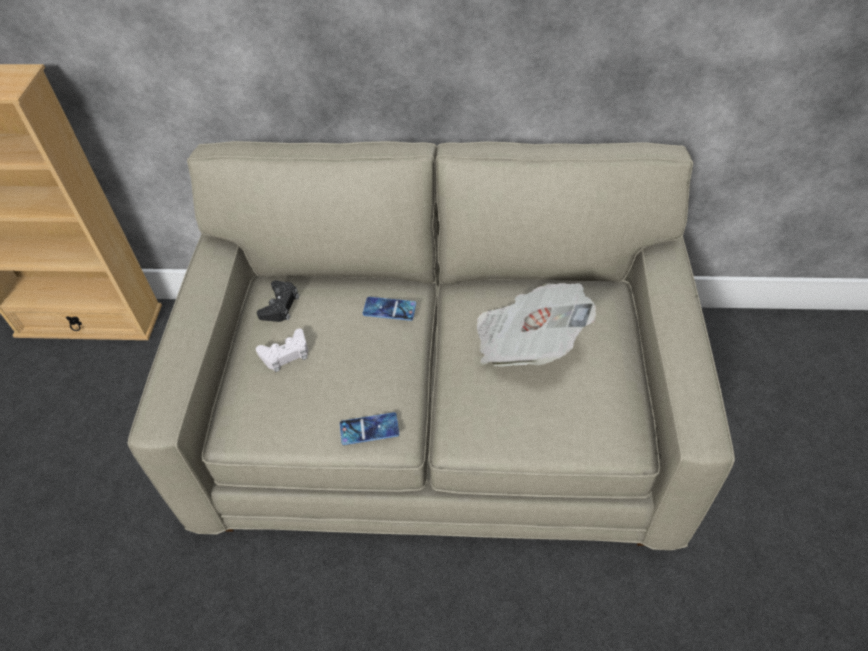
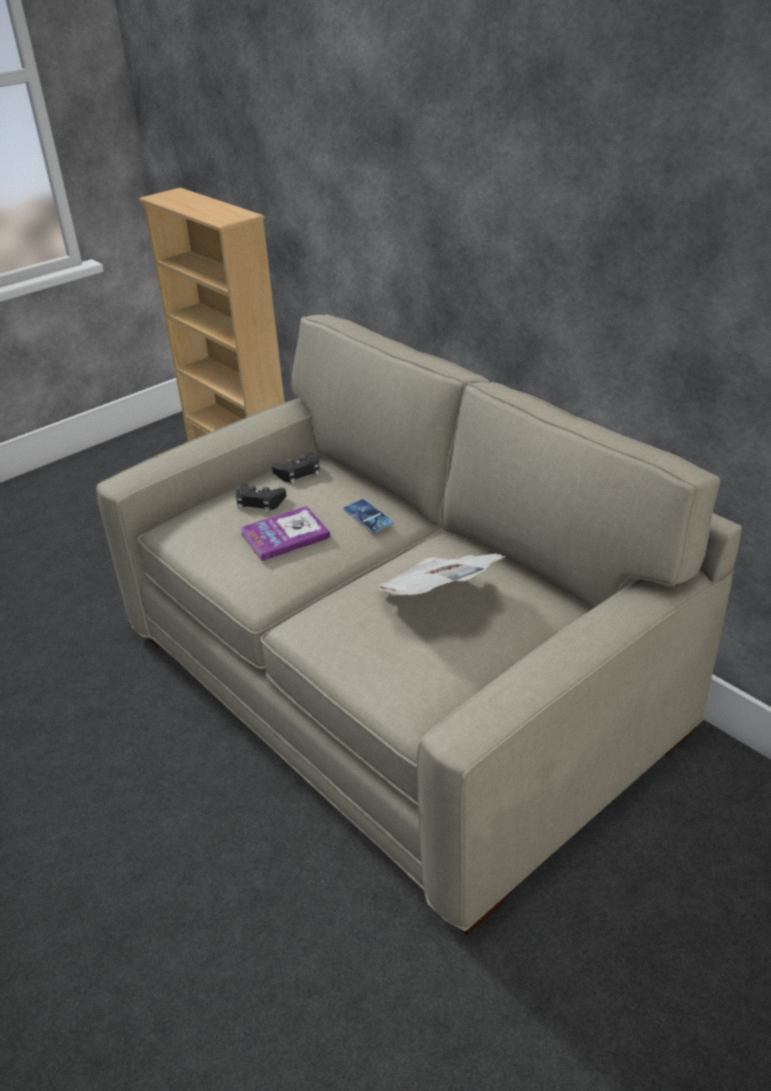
camera: 45 degrees right, 15 degrees down
white game controller [256,329,308,372] -> black game controller [236,483,286,512]
phone [340,412,399,445] -> none
none -> book [240,506,330,561]

